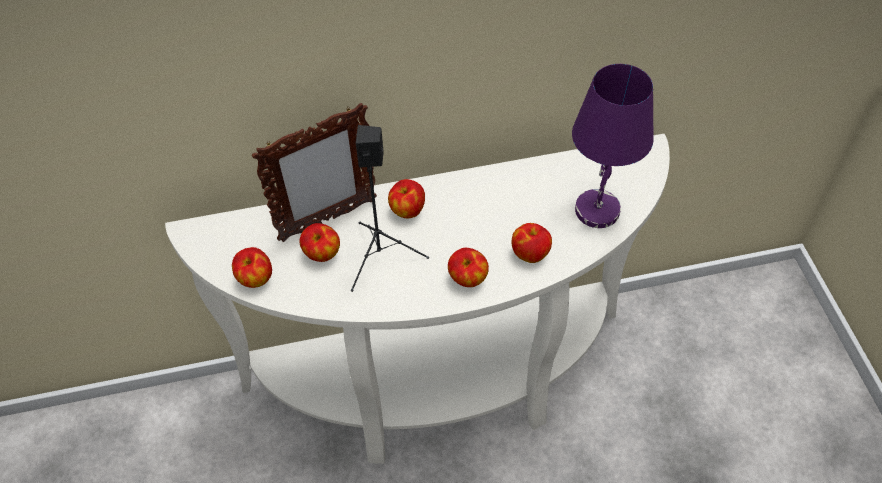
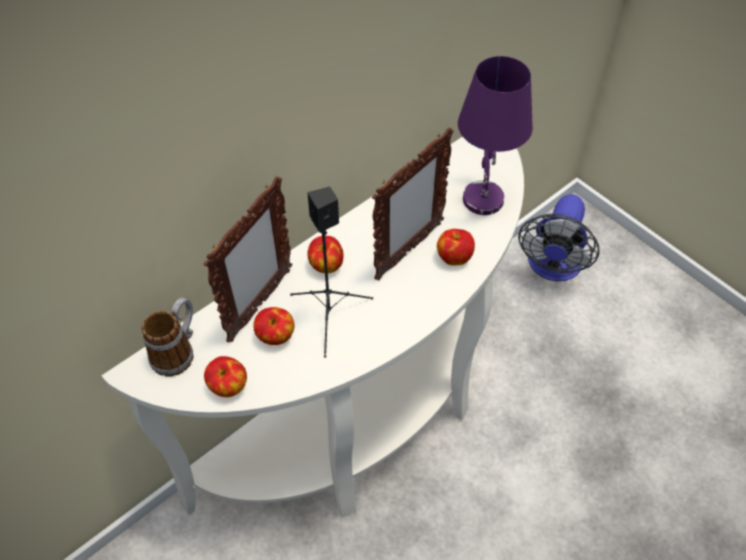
camera: 30 degrees left, 0 degrees up
apple [448,248,489,287] -> none
none -> mug [142,298,194,377]
none -> picture frame [372,127,454,280]
none -> fan [518,194,600,281]

